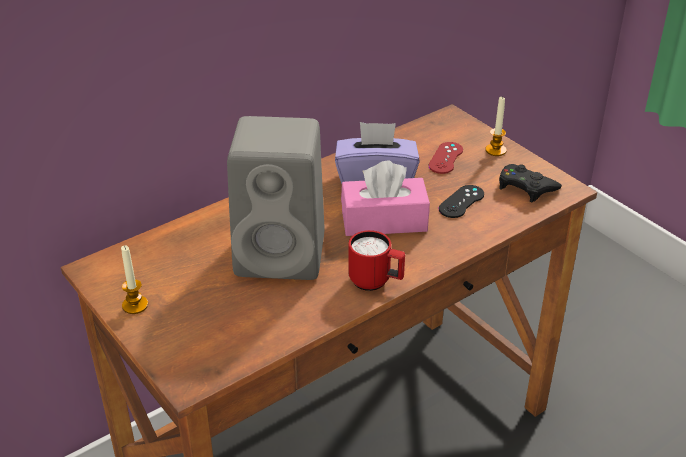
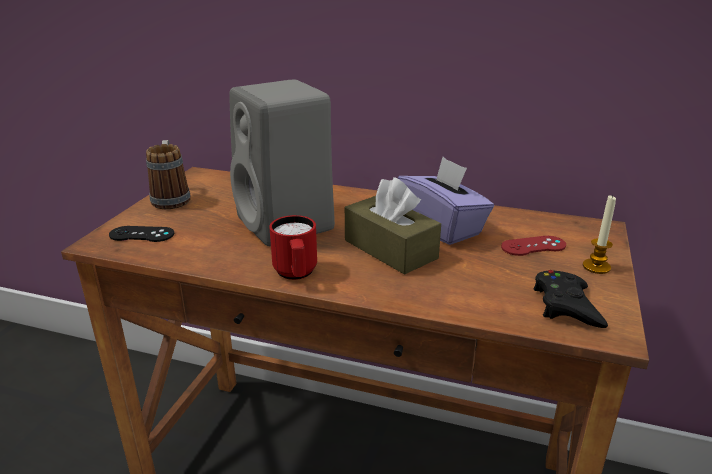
camera: 55 degrees right, 10 degrees down
candle [121,245,148,314] -> mug [146,140,191,209]
pink tissue box [341,160,430,236] -> brown tissue box [345,177,441,275]
black game controller [439,185,484,218] -> black game controller moved to [109,226,174,242]

